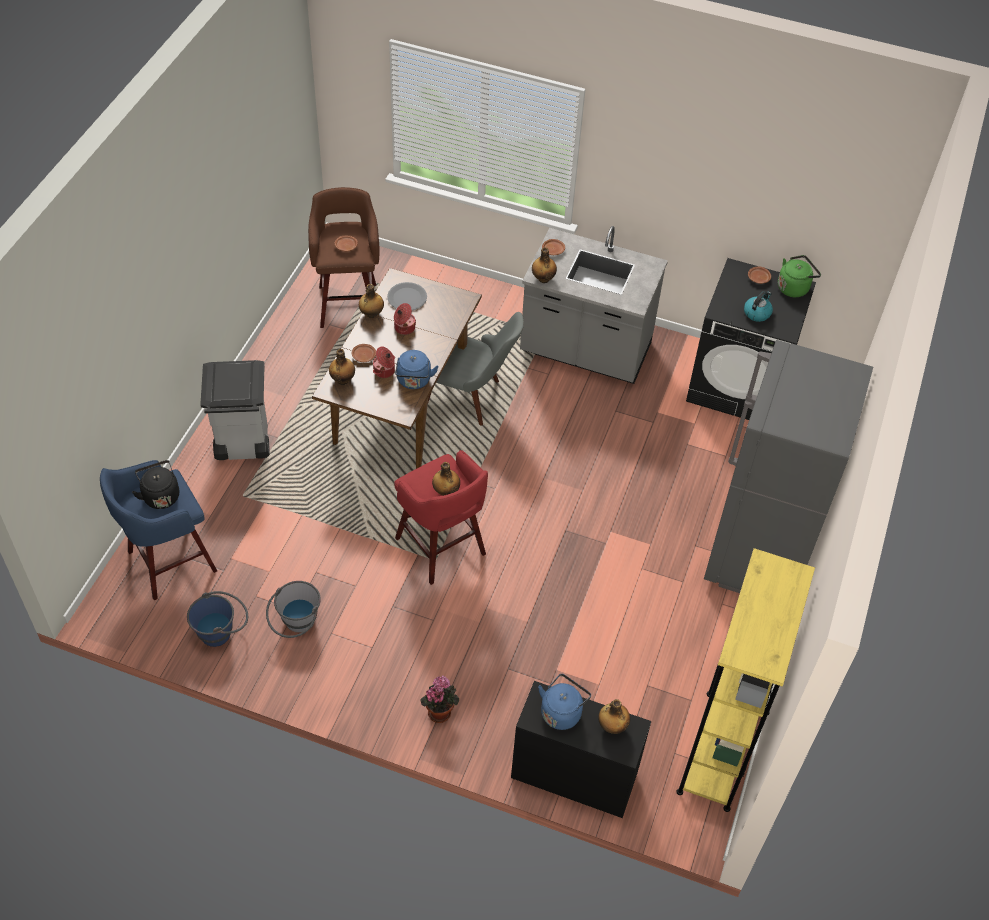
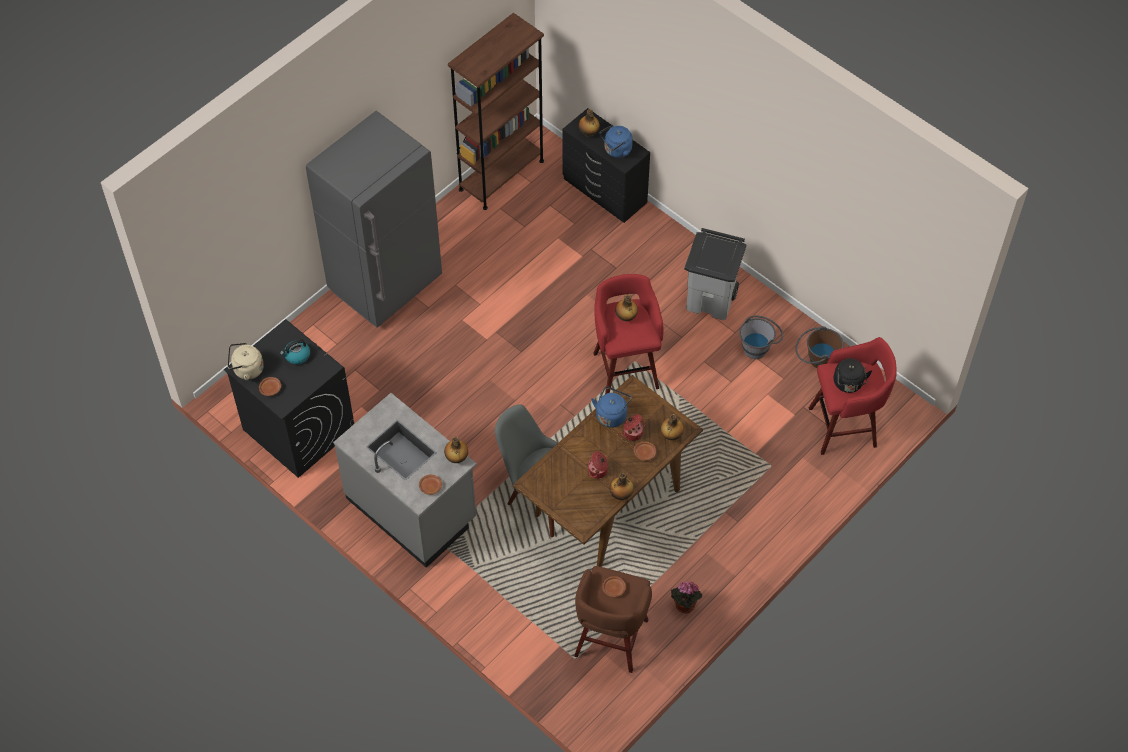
camera: 155 degrees left, 5 degrees up
blue stool [100,460,217,600] -> red stool [809,337,897,455]
blue bucket [187,591,248,647] -> brown bucket [795,326,844,368]
grey trash can [200,360,270,460] -> grey trash can moved to [684,228,746,320]
grey plate [387,282,427,311] -> none
potted plant [420,676,459,723] -> potted plant moved to [671,582,702,613]
yellow bookcase [676,548,815,812] -> brown bookcase [448,13,544,210]
green kettle [778,255,821,297] -> beige kettle [228,342,264,380]

